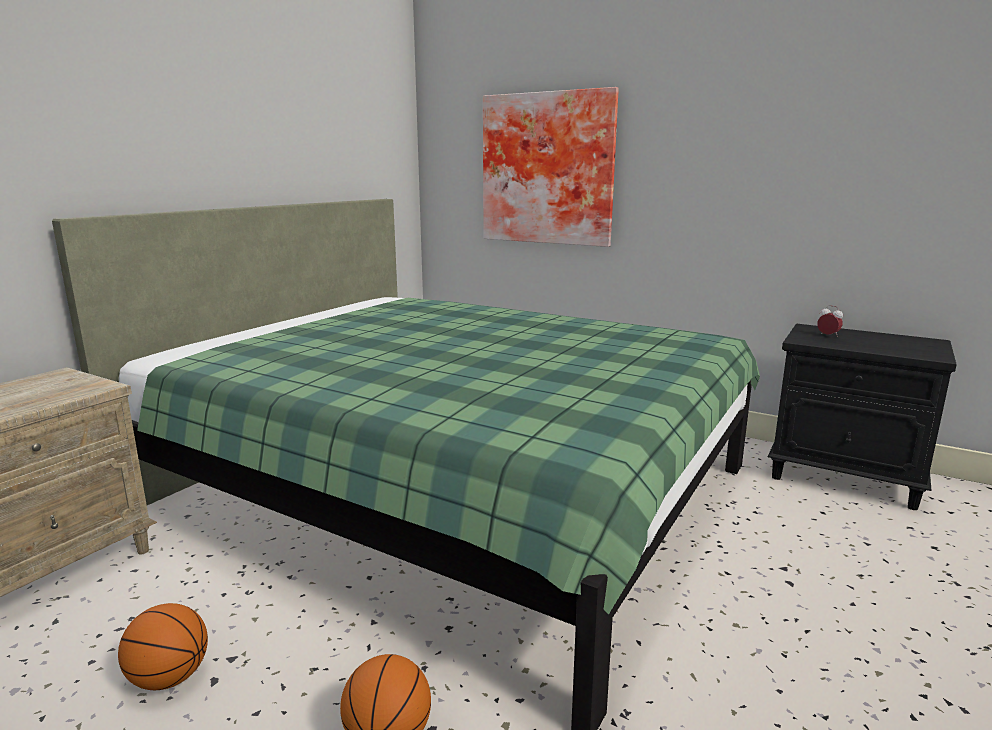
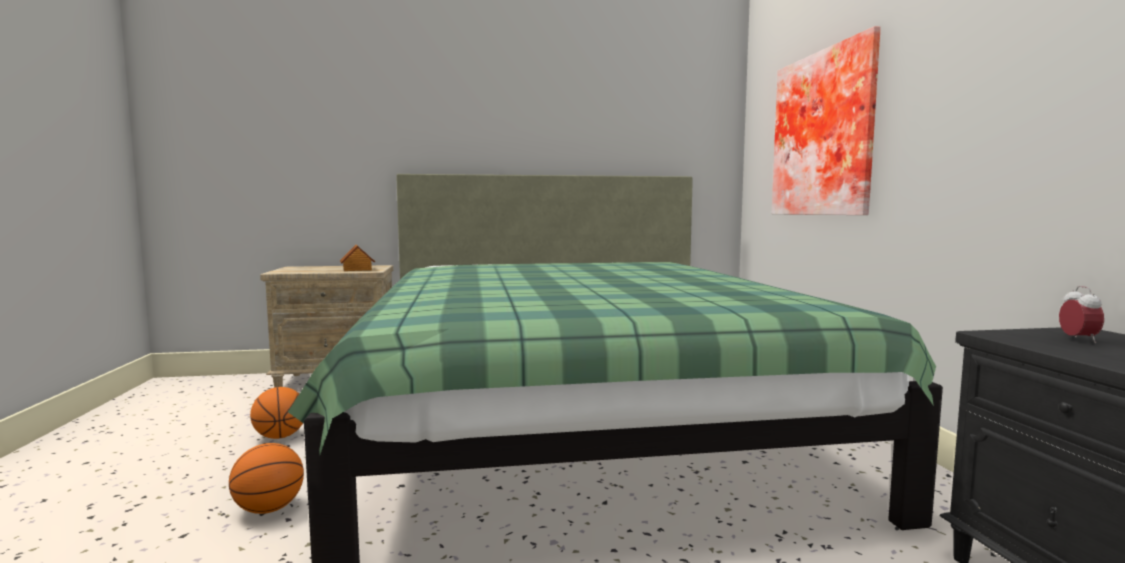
camera: 50 degrees right, 10 degrees down
none -> toy house [340,245,375,271]

